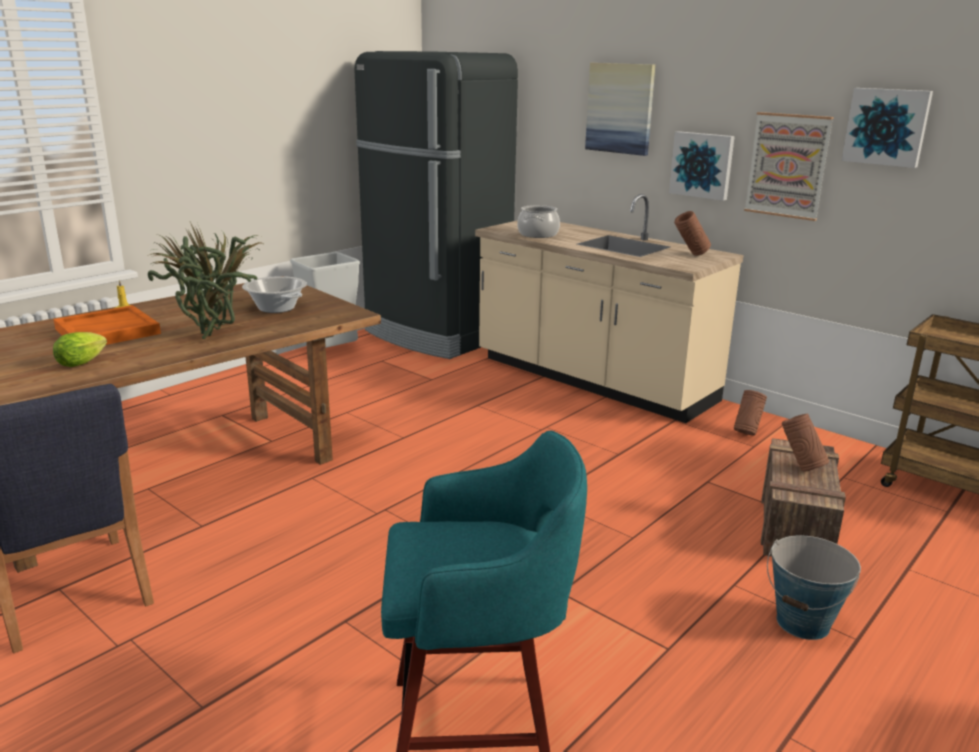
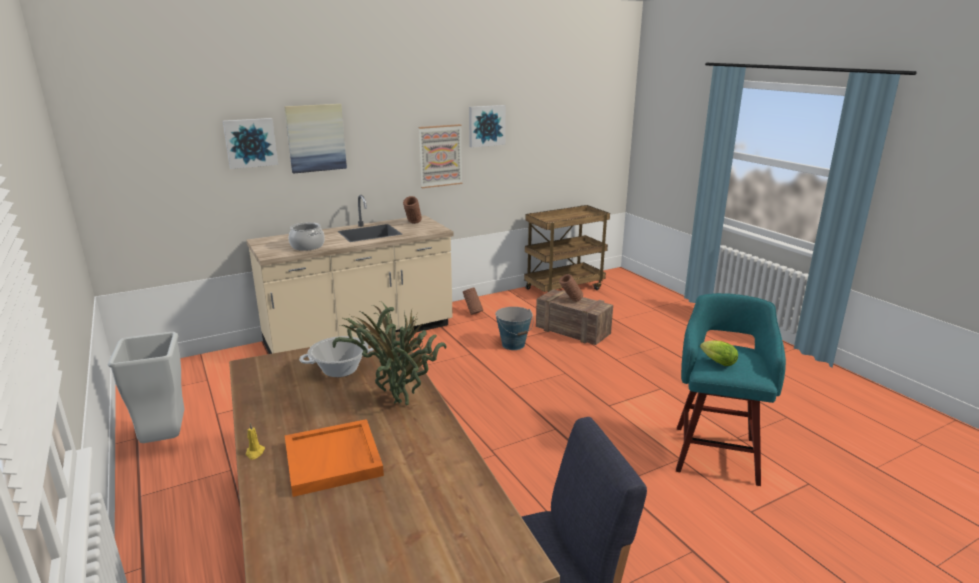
camera: 70 degrees left, 0 degrees up
lettuce [53,332,107,367] -> lettuce moved to [700,340,738,366]
black fridge [355,51,518,359] -> none
picture [669,131,735,201] -> picture moved to [223,118,278,169]
bucket [767,535,861,640] -> bucket moved to [495,307,533,350]

